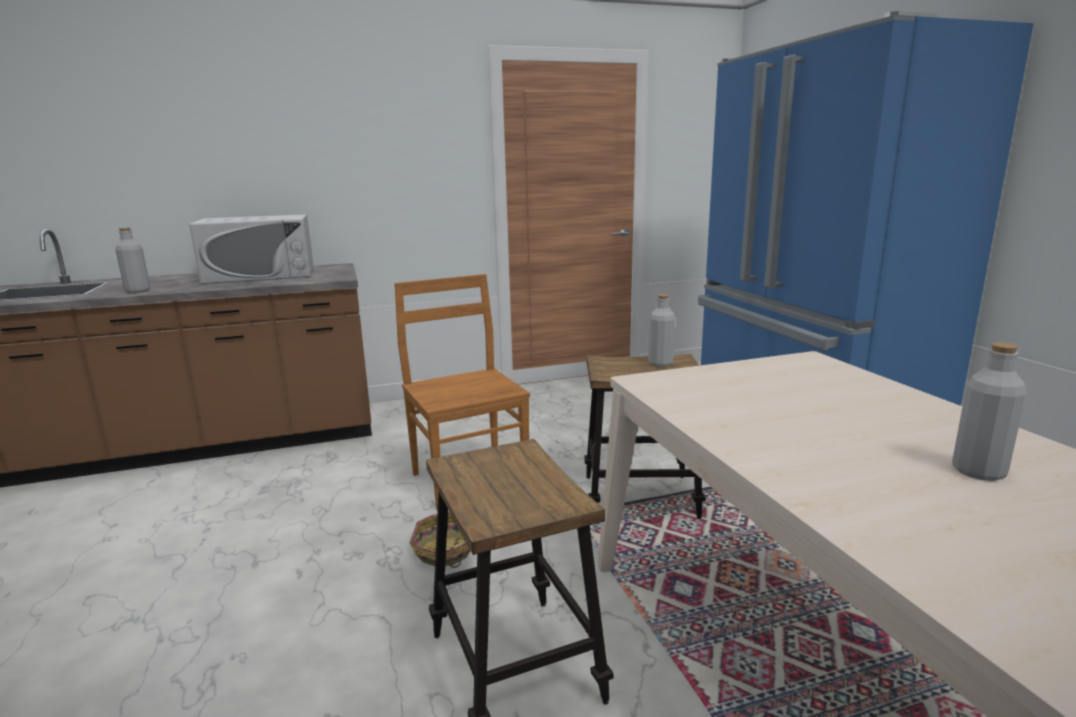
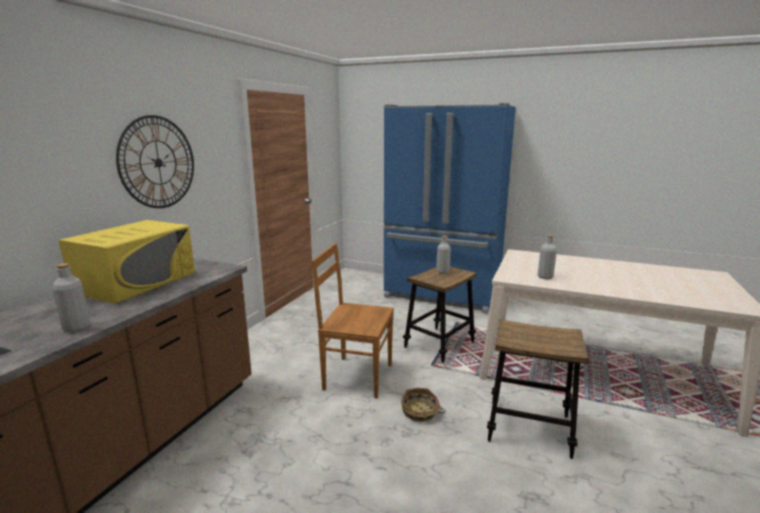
camera: 50 degrees left, 0 degrees up
white microwave [189,214,314,284] -> yellow microwave [59,220,195,304]
grey bottle [952,342,1027,481] -> grey bottle moved to [538,235,557,279]
none -> wall clock [116,115,194,208]

